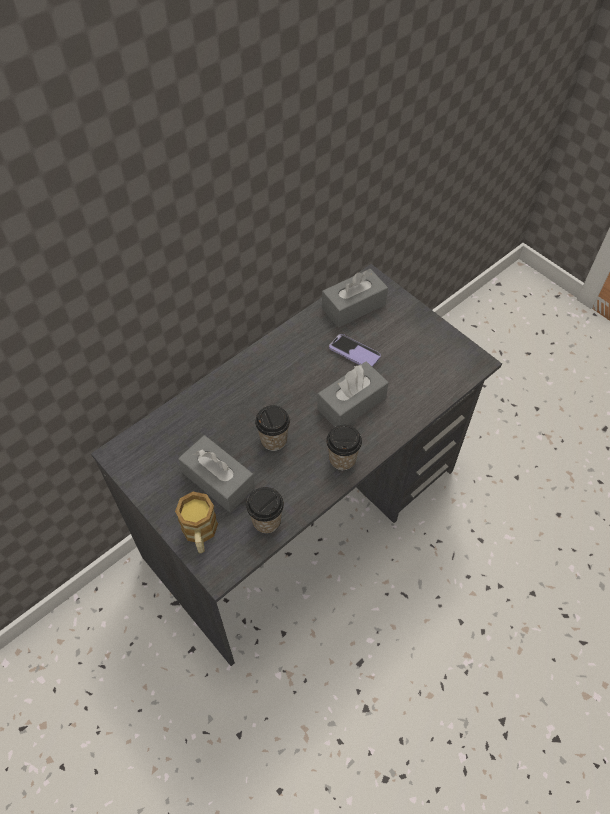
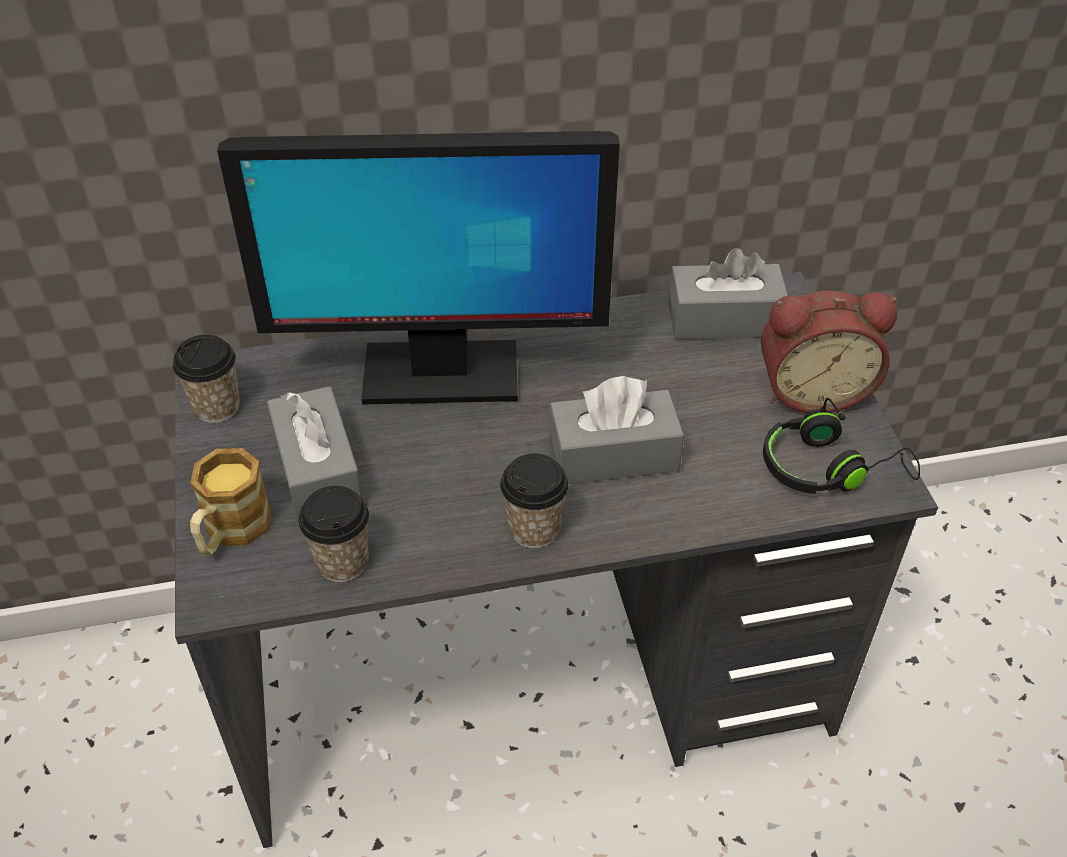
camera: 30 degrees right, 10 degrees down
cup [255,405,290,451] -> cup moved to [173,335,240,423]
phone [329,334,381,367] -> none
none -> monitor [217,131,620,404]
none -> alarm clock [761,291,898,413]
none -> black headphones [763,398,920,494]

